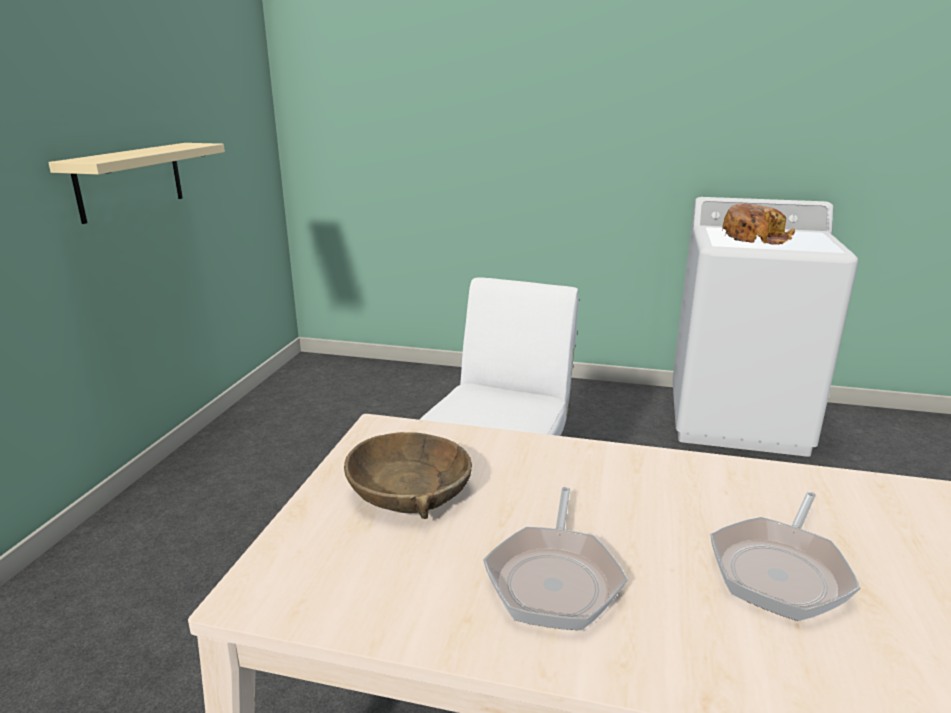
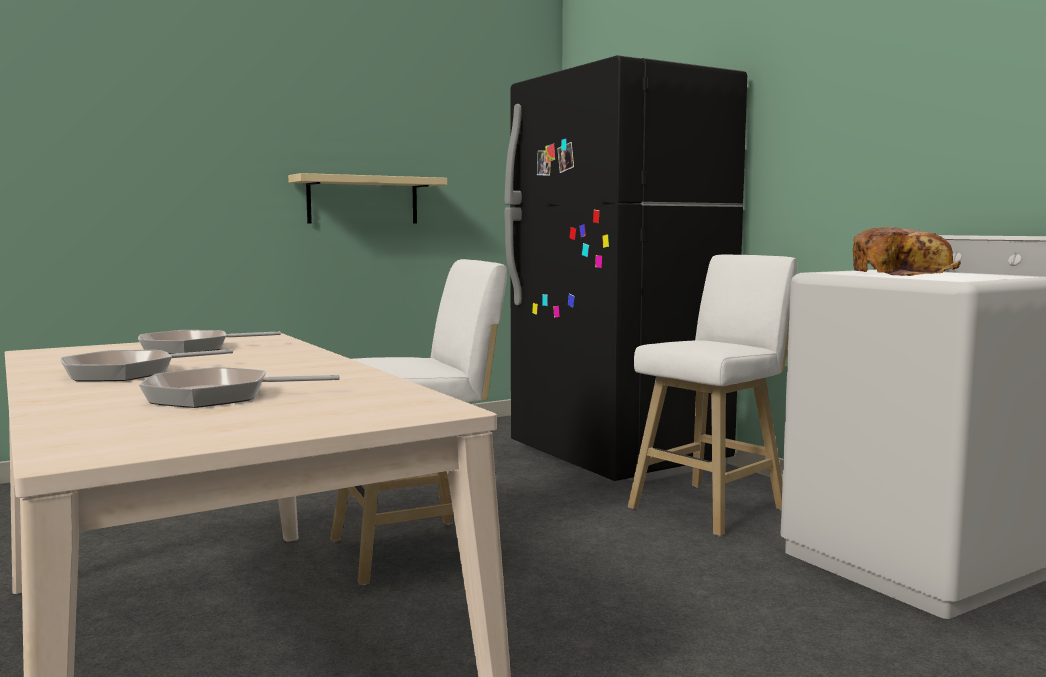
camera: 45 degrees right, 15 degrees down
brown bowl [344,432,472,519] -> frying pan [138,330,281,354]
none -> black fridge [505,55,747,482]
none -> white stool [628,254,797,537]

